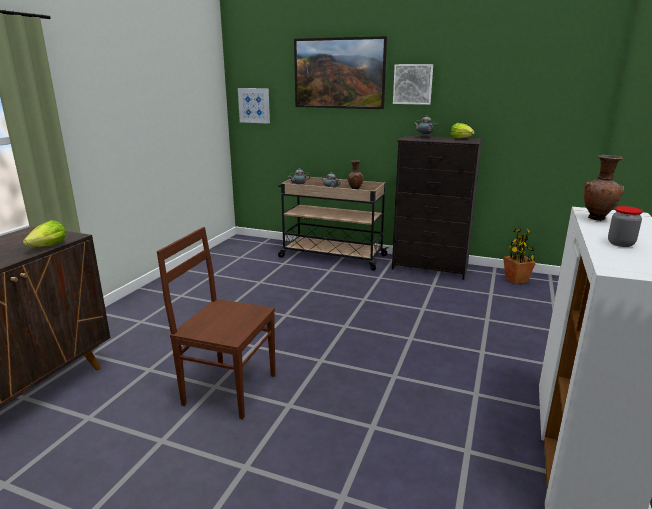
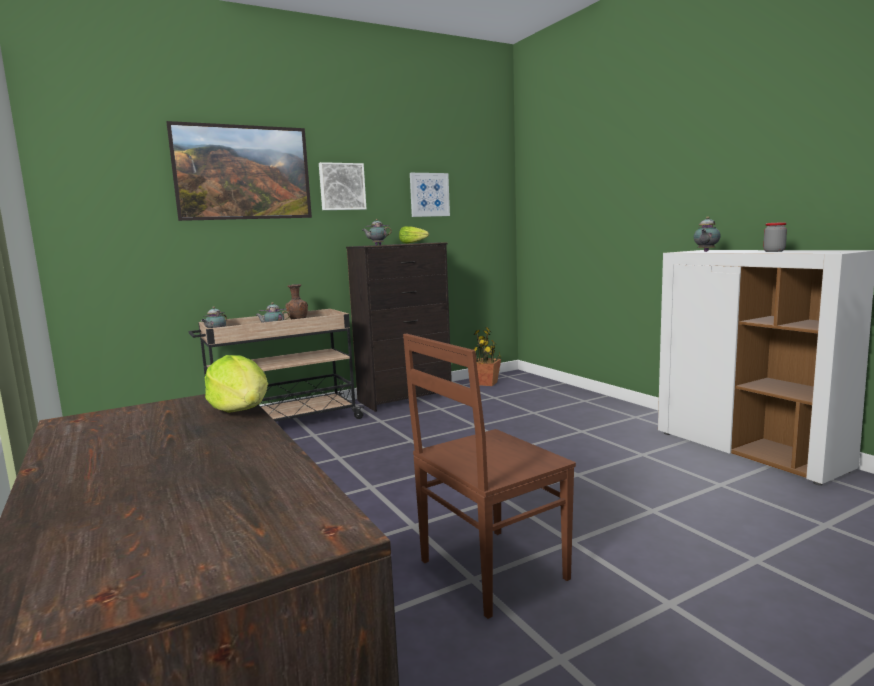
camera: 50 degrees left, 10 degrees down
picture [238,88,270,124] -> picture moved to [410,173,450,217]
brown vase [584,155,624,221] -> teapot [694,217,721,252]

